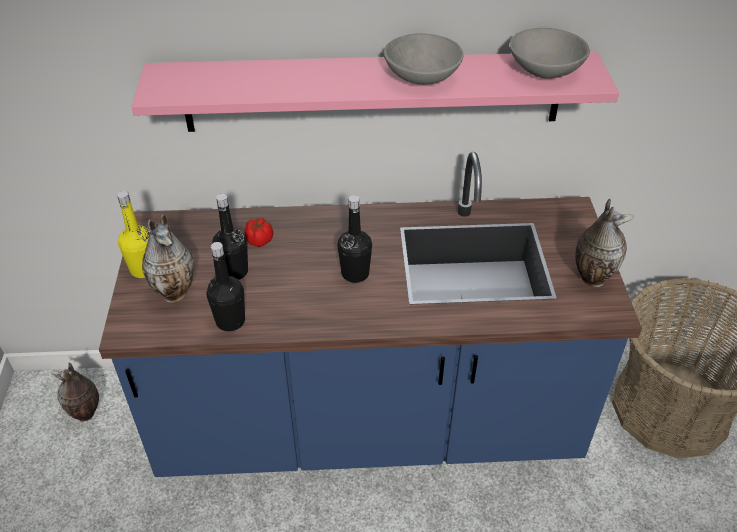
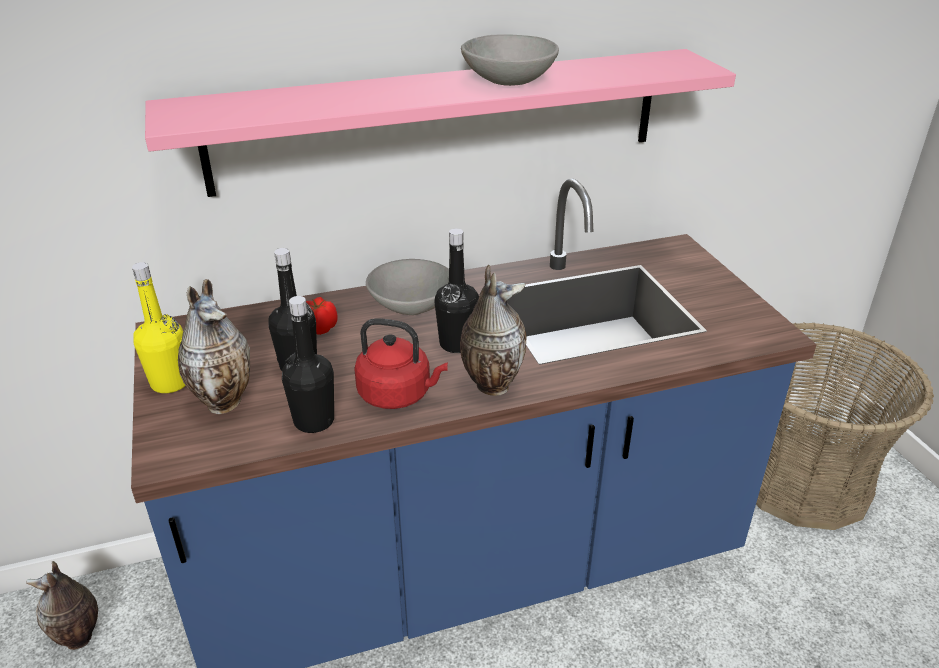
camera: 15 degrees left, 10 degrees down
grey bowl [509,28,590,79] -> grey bowl moved to [366,259,449,315]
vase [575,199,634,287] -> vase moved to [460,265,527,396]
none -> red kettle [354,318,448,409]

